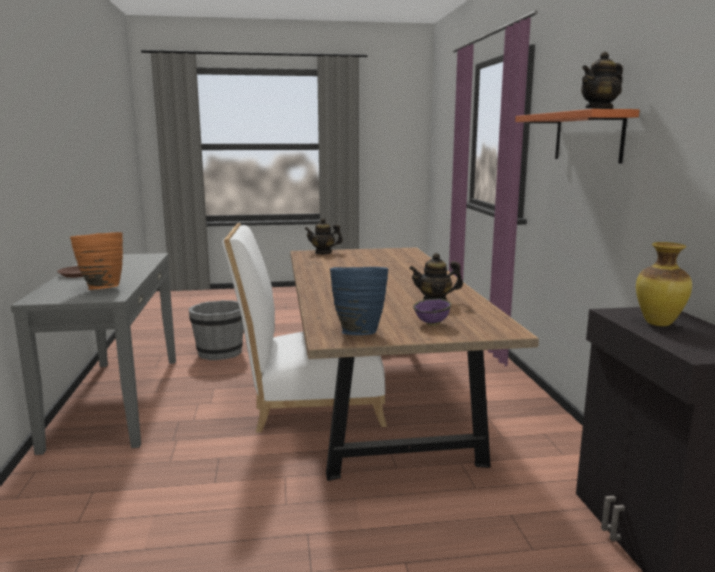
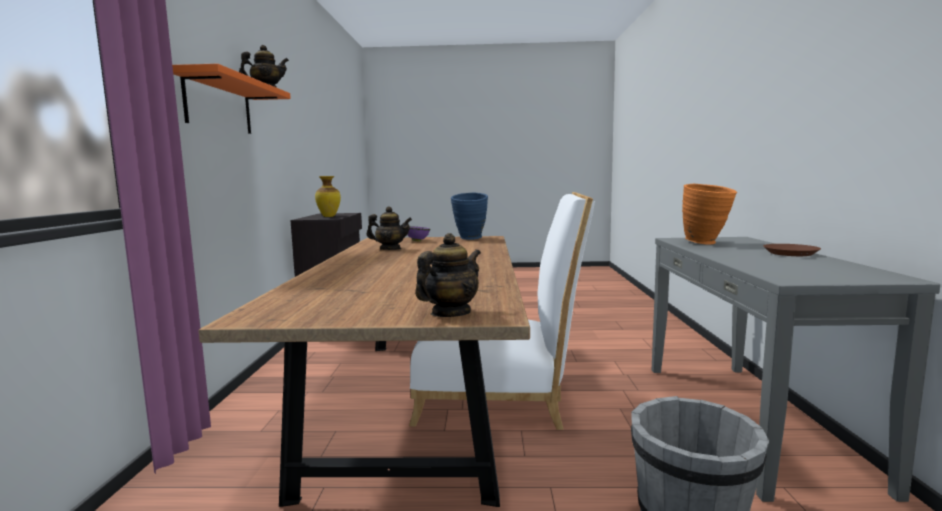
camera: 170 degrees left, 5 degrees down
teapot [305,218,343,254] -> teapot turned 60 degrees counterclockwise [415,233,481,317]

